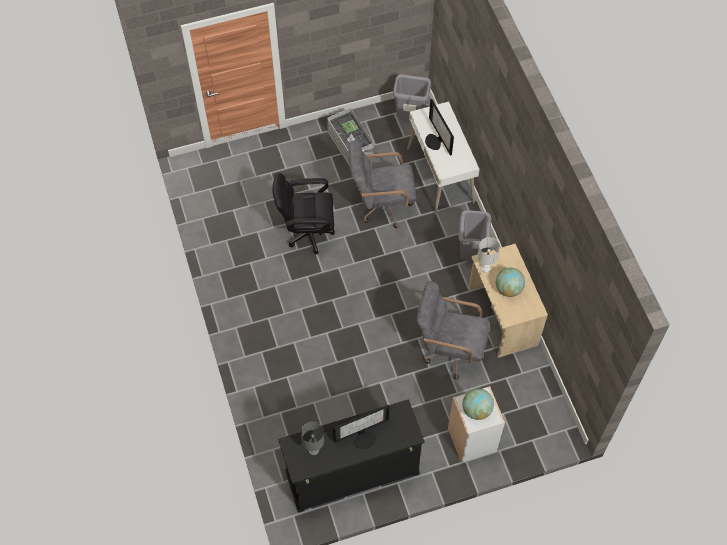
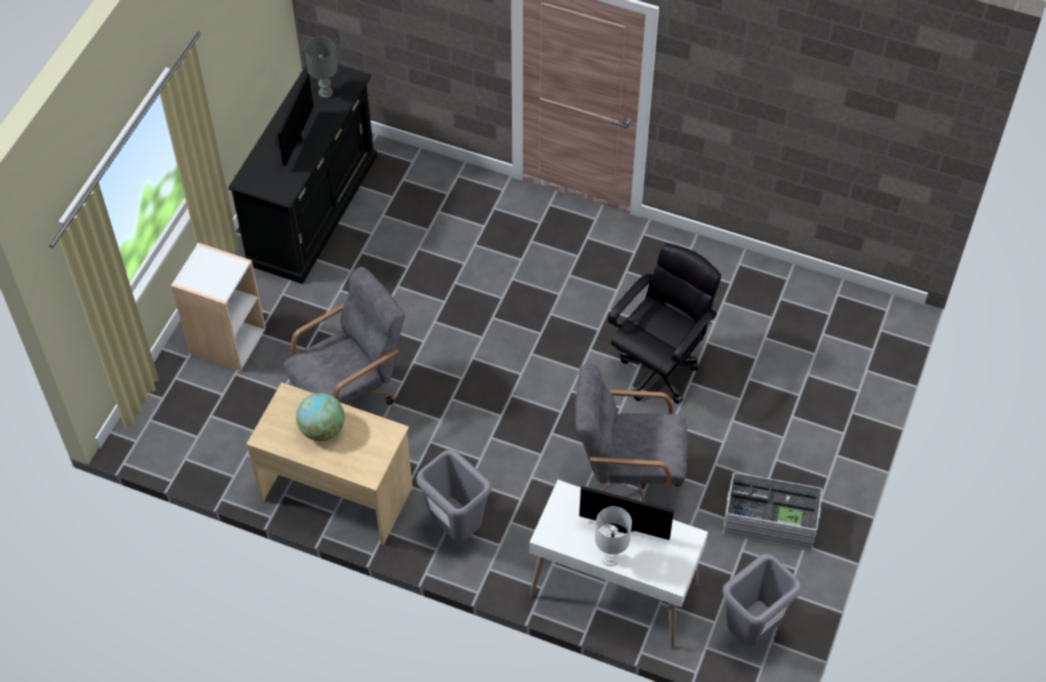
camera: 130 degrees right, 5 degrees down
grey office chair [348,141,416,228] -> grey office chair turned 120 degrees counterclockwise [575,364,688,503]
globe [462,388,494,420] -> none
white table lamp [477,237,500,272] -> white table lamp moved to [595,506,632,566]

